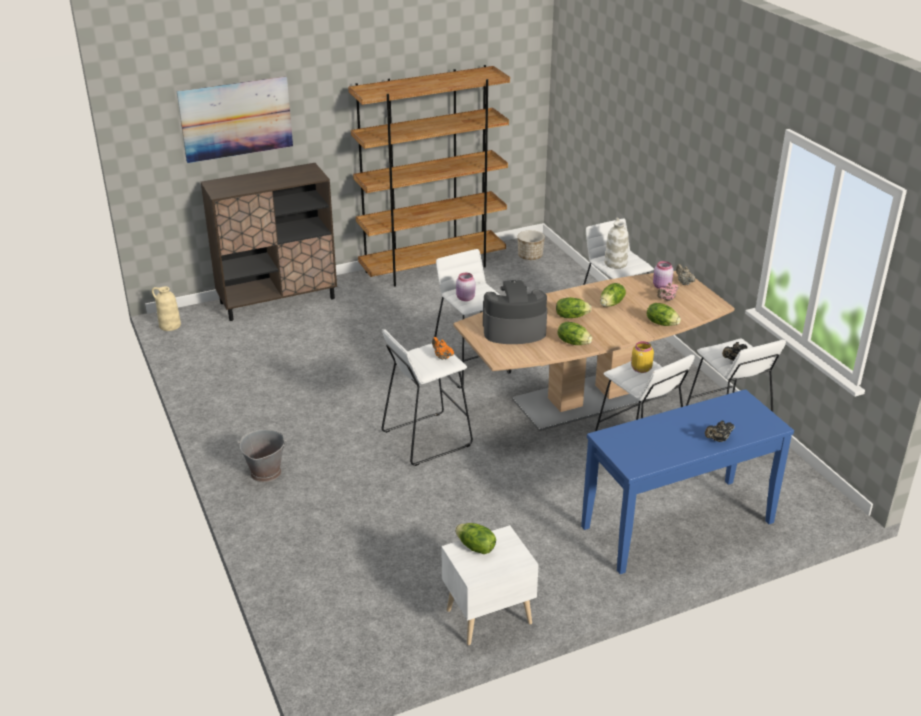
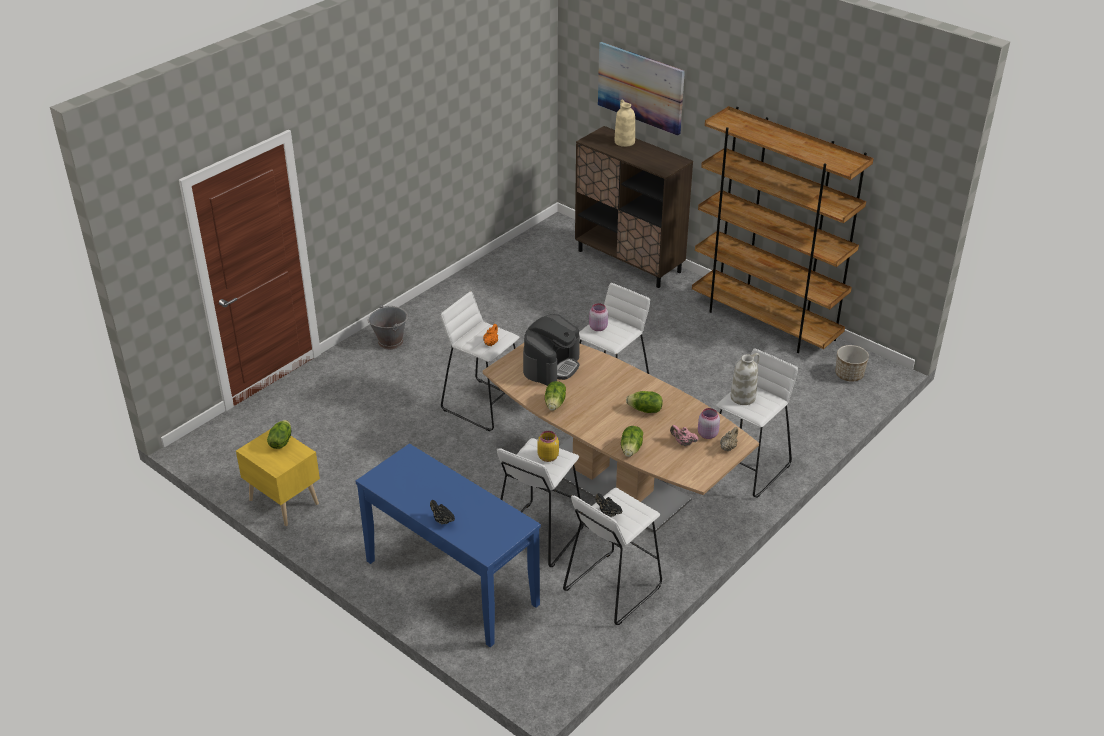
camera: 65 degrees right, 5 degrees up
beige vase [152,286,181,331] -> beige vase moved to [615,100,635,147]
white nightstand [441,525,539,645] -> yellow nightstand [236,429,320,526]
coffee machine [483,280,547,344] -> coffee machine turned 60 degrees clockwise [523,314,580,386]
lettuce [556,297,592,318] -> none

